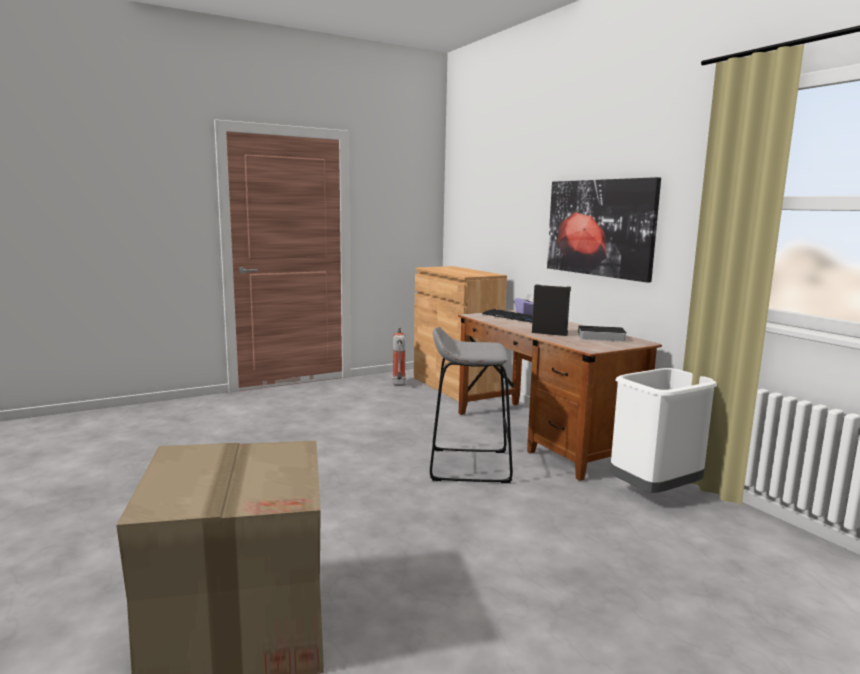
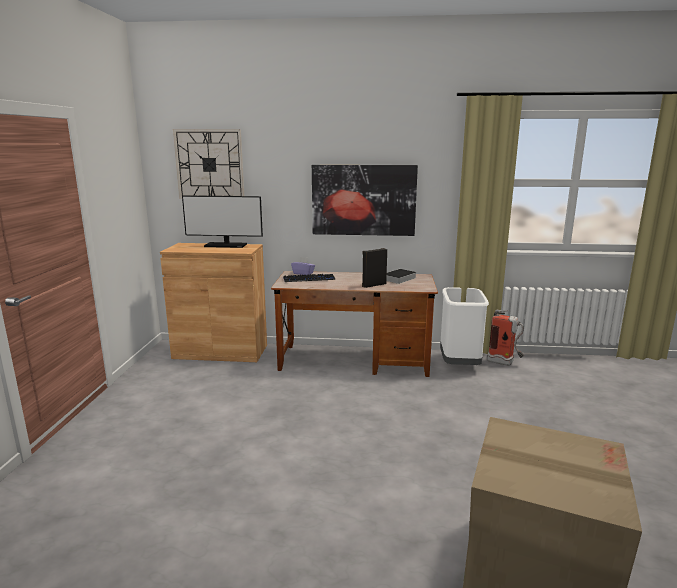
camera: 55 degrees left, 5 degrees up
fire extinguisher [392,327,406,386] -> fire extinguisher moved to [487,310,524,366]
grey stool [430,327,513,483] -> none
none -> wall clock [173,129,244,199]
none -> monitor [182,196,263,248]

